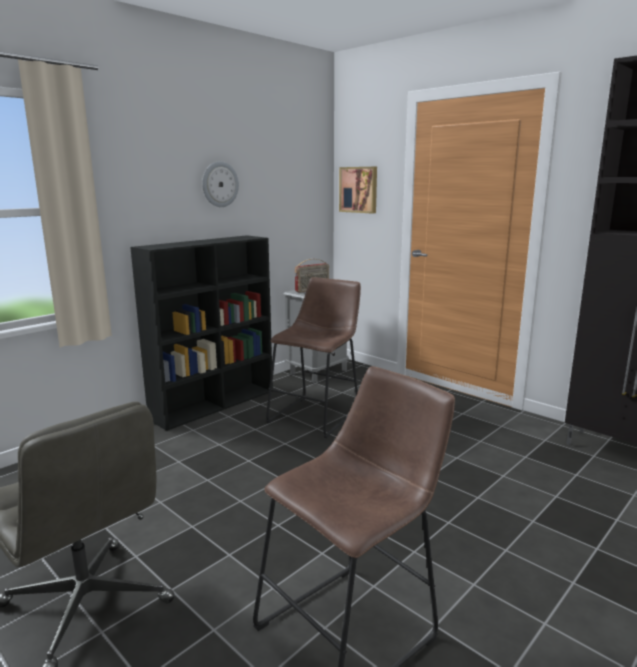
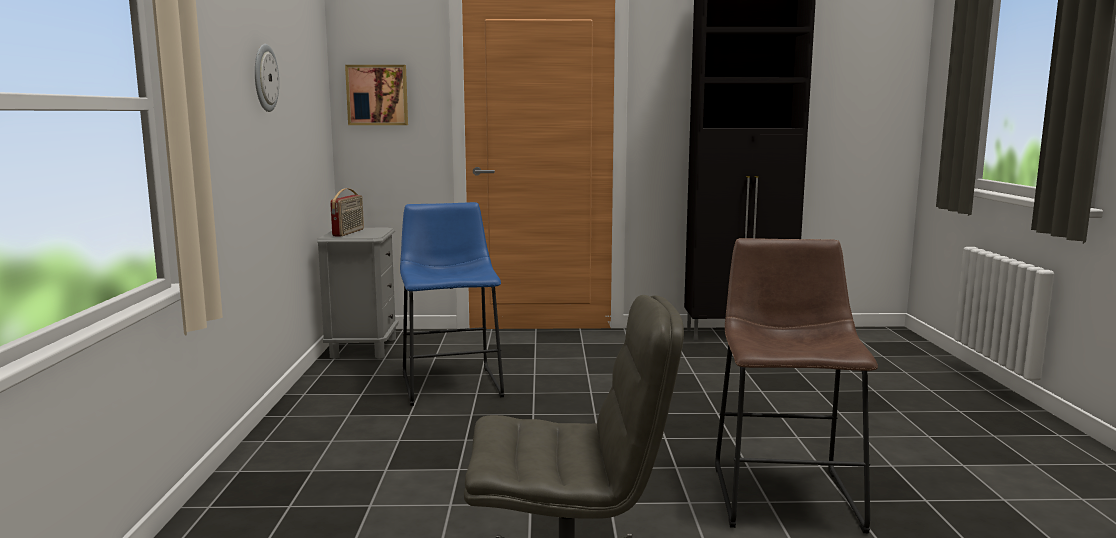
camera: 45 degrees left, 5 degrees down
black bookcase [130,235,273,431] -> none
brown stool [266,277,361,438] -> blue stool [400,202,504,406]

